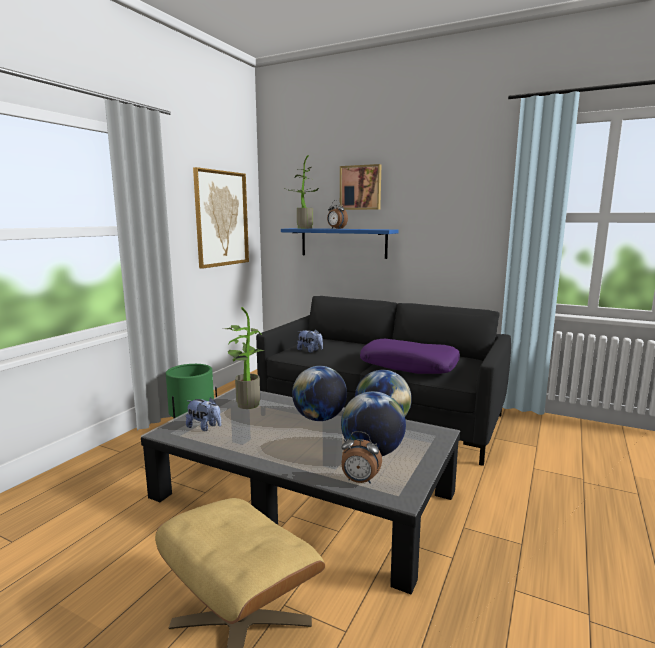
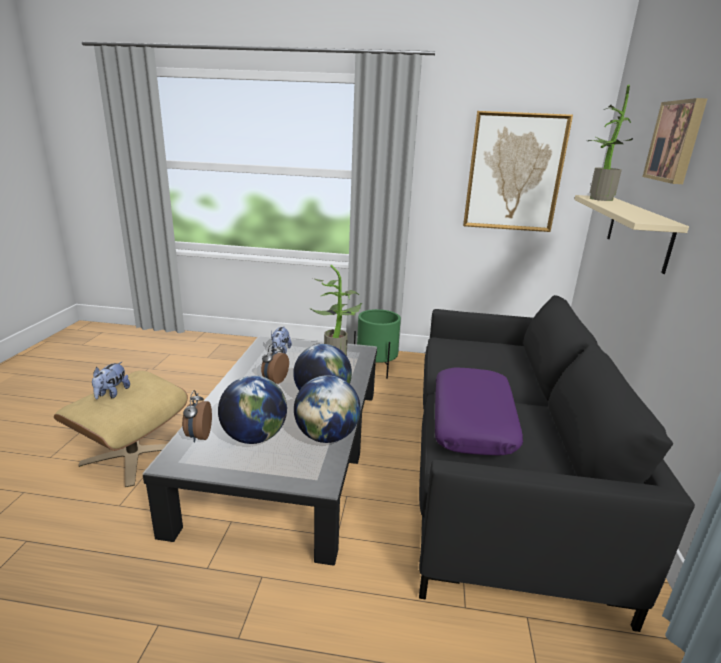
camera: 70 degrees right, 10 degrees up
blue shelf [281,228,399,259] -> beige shelf [574,195,689,274]
plush toy [297,329,323,353] -> plush toy moved to [92,362,130,399]
alarm clock [327,200,348,229] -> alarm clock moved to [261,342,289,384]

